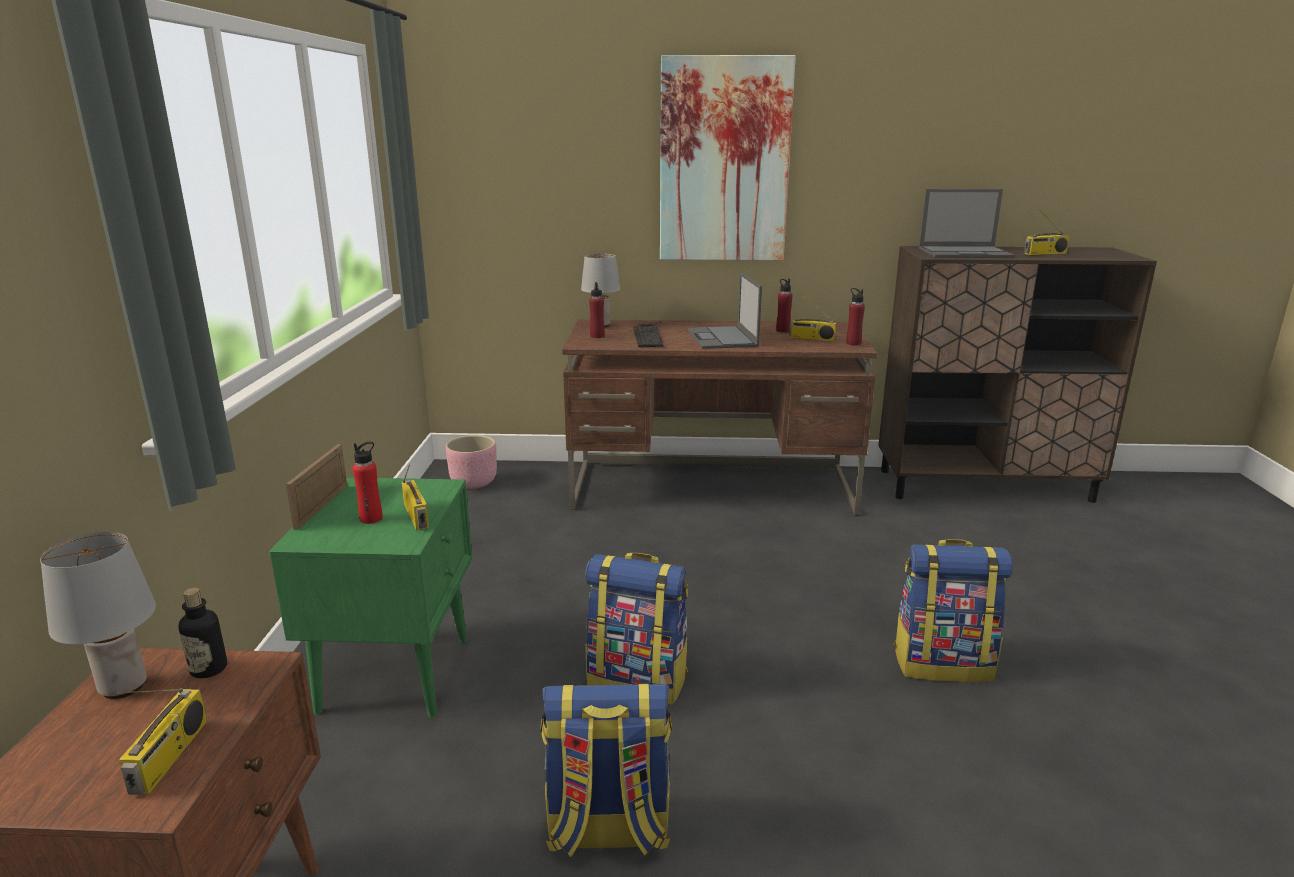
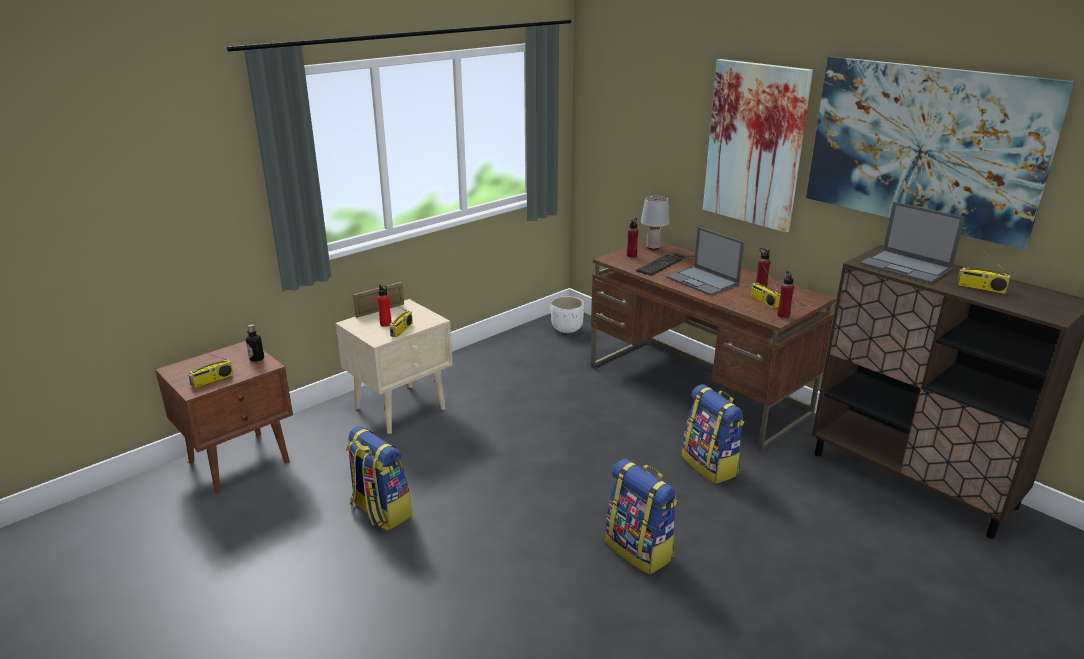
camera: 45 degrees right, 5 degrees up
grey table lamp [40,532,156,699] -> none
green nightstand [269,477,472,718] -> beige nightstand [335,299,453,434]
pink planter [446,435,497,489] -> white planter [551,296,584,333]
backpack [585,553,688,705] -> backpack moved to [682,384,745,484]
laptop [687,272,762,349] -> laptop turned 75 degrees counterclockwise [666,227,744,296]
none -> picture [806,56,1075,250]

